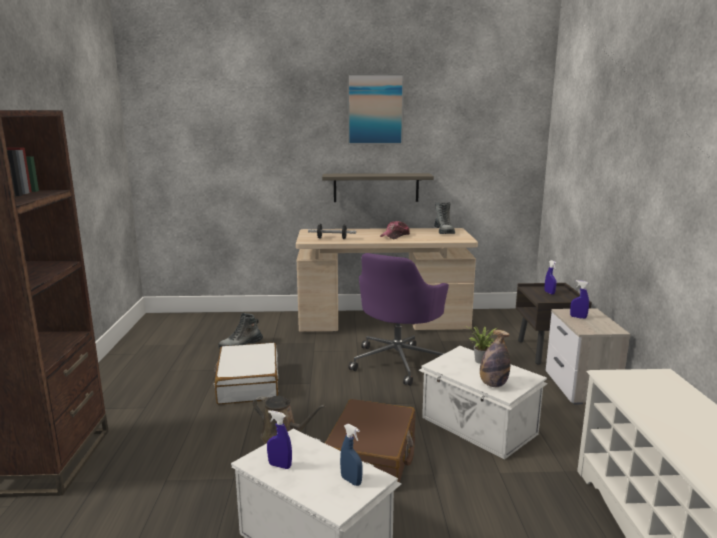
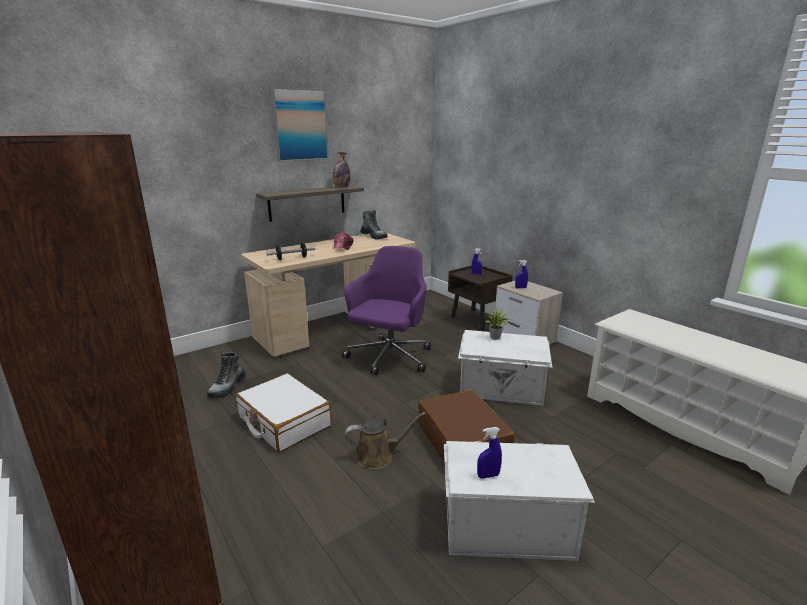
camera: 35 degrees left, 5 degrees up
blue spray bottle [340,424,363,486] -> none
purple office chair [348,253,449,386] -> purple office chair turned 150 degrees counterclockwise [342,246,431,375]
bottle [480,330,510,387] -> bottle moved to [333,152,350,188]

